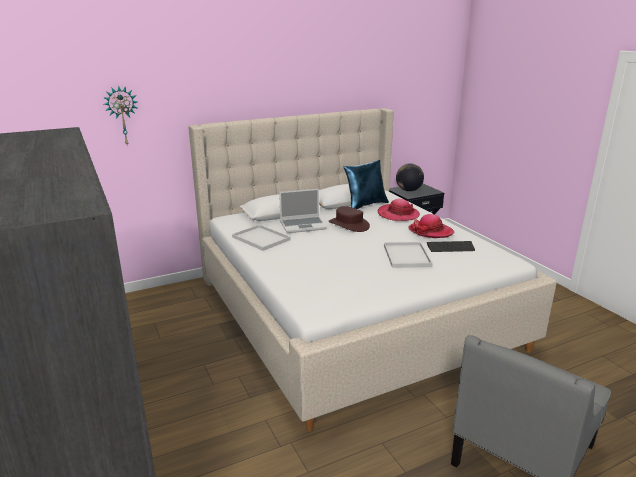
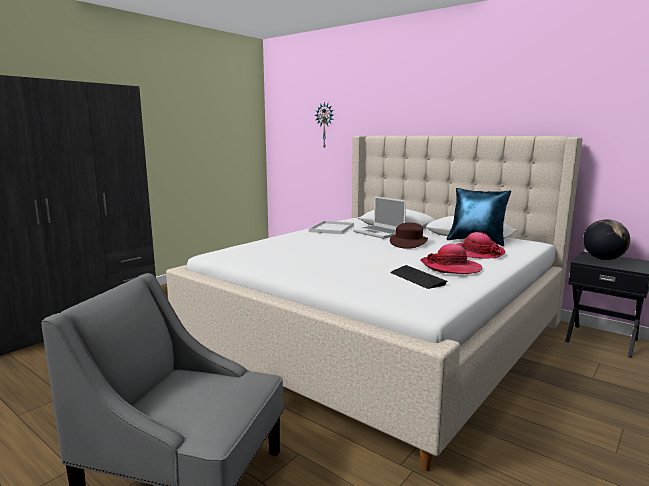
camera: 65 degrees right, 10 degrees down
white tray [384,242,433,268] -> none

